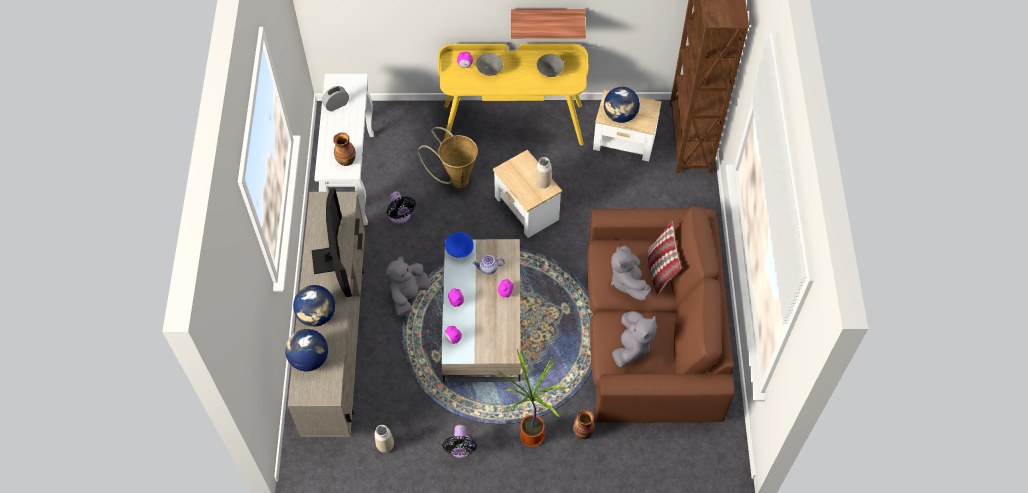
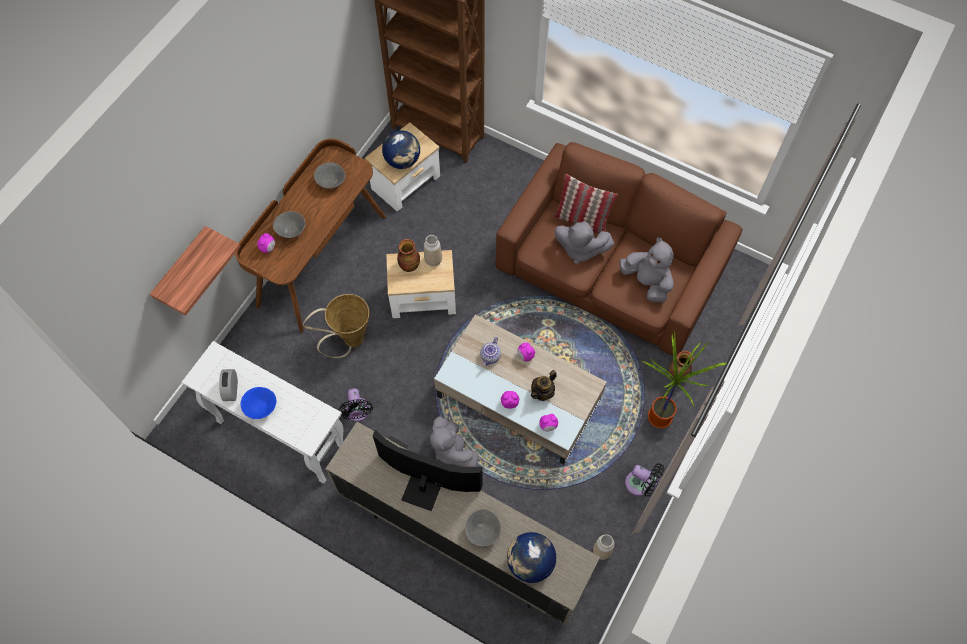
camera: 60 degrees left, 5 degrees up
globe [293,285,335,327] -> grey bowl [465,509,501,547]
vase [333,132,356,166] -> vase moved to [397,239,420,272]
black fan [387,191,416,224] -> black fan turned 75 degrees clockwise [338,388,373,421]
yellow desk [438,43,588,145] -> brown desk [235,139,386,333]
blue bowl [445,232,474,258] -> blue bowl moved to [241,387,276,419]
shelf [511,9,586,39] -> shelf moved to [150,226,240,316]
none -> teapot [531,370,557,401]

